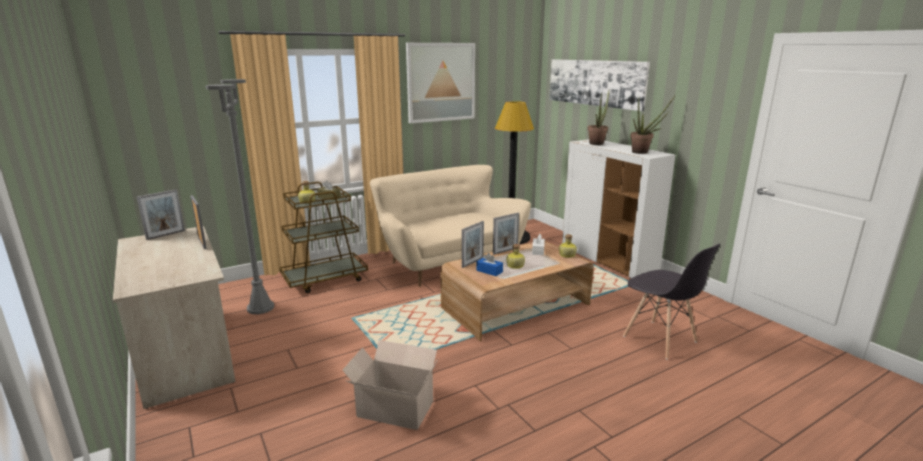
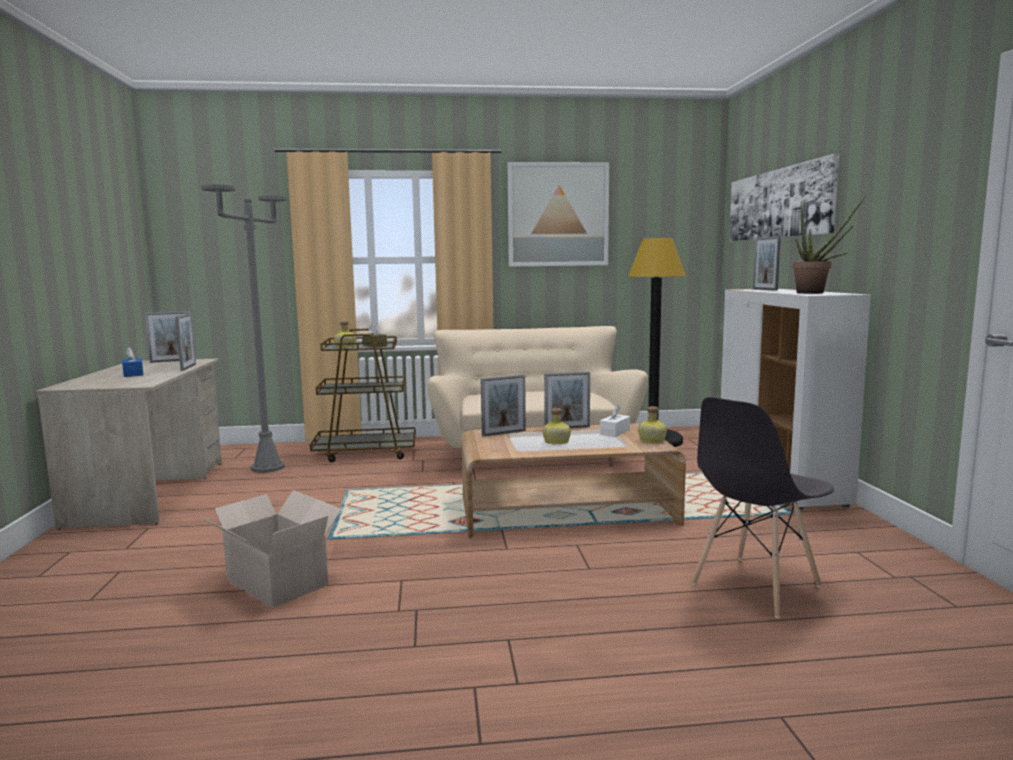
camera: 25 degrees right, 10 degrees down
blue tissue box [476,253,503,276] -> blue tissue box moved to [122,347,143,377]
potted plant [588,90,609,145] -> picture frame [753,236,781,291]
grey chair [623,244,720,360] -> grey chair turned 60 degrees clockwise [691,397,834,618]

